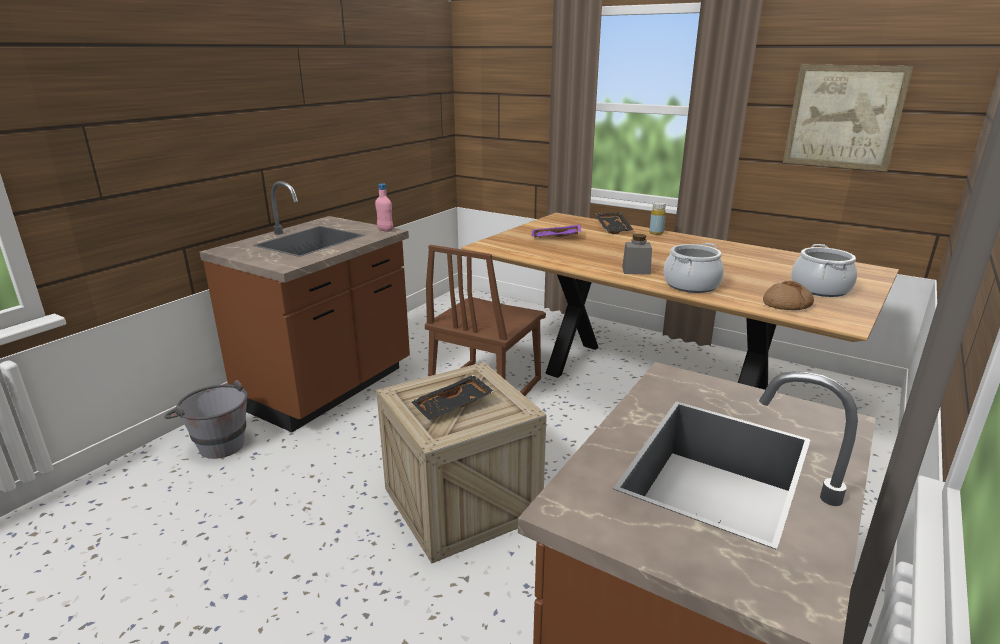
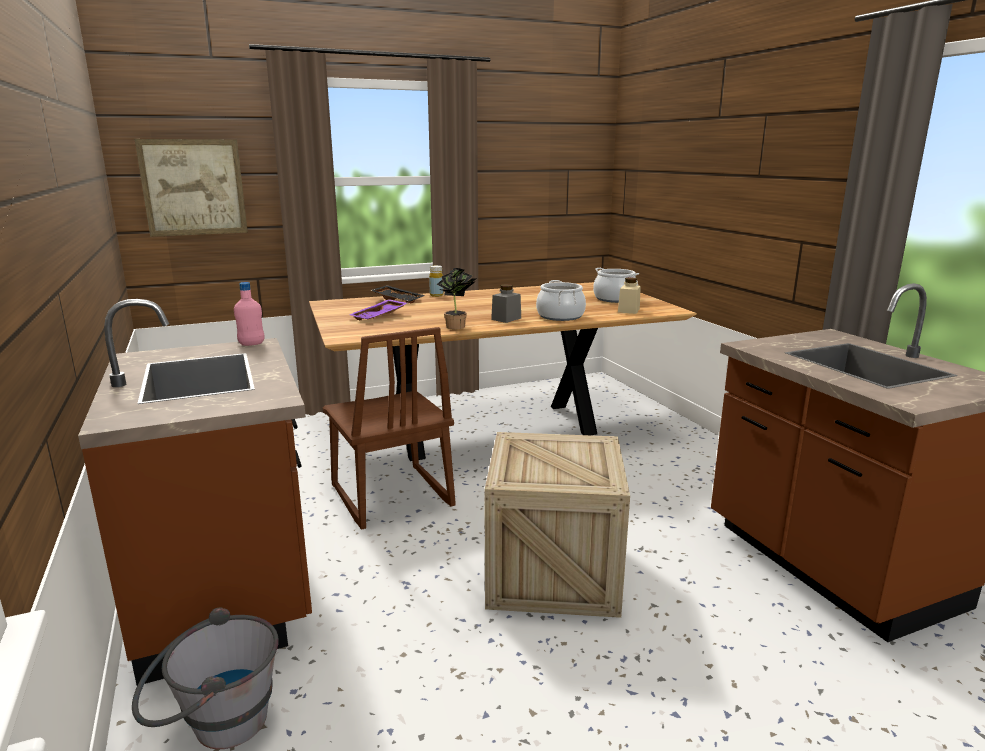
camera: 55 degrees left, 5 degrees down
black tray [411,375,494,420] -> none
bread [763,281,814,310] -> beige jar [618,278,641,314]
picture [783,65,913,172] -> picture moved to [135,139,248,237]
none -> potted plant [437,268,476,329]

